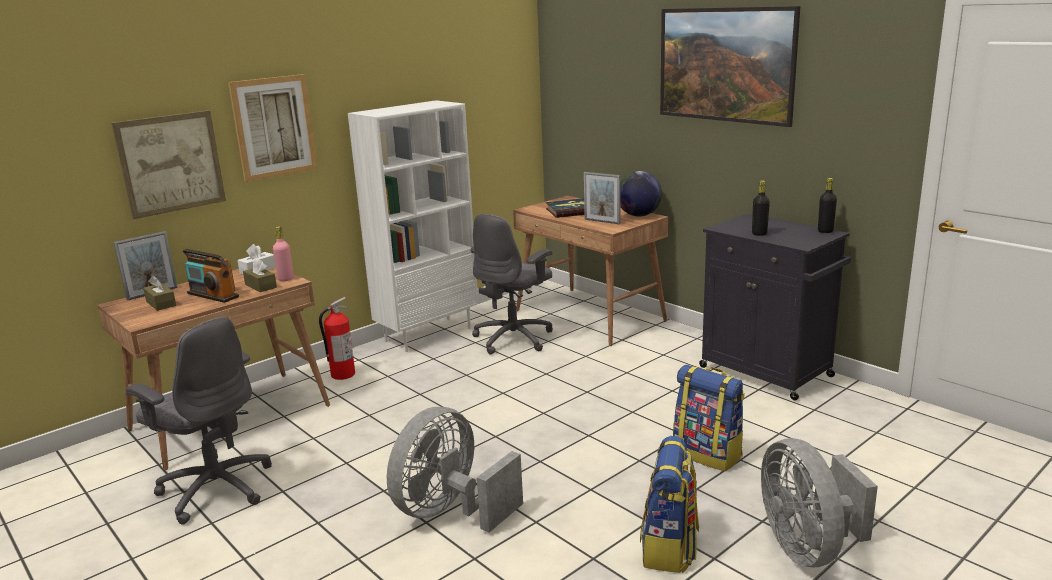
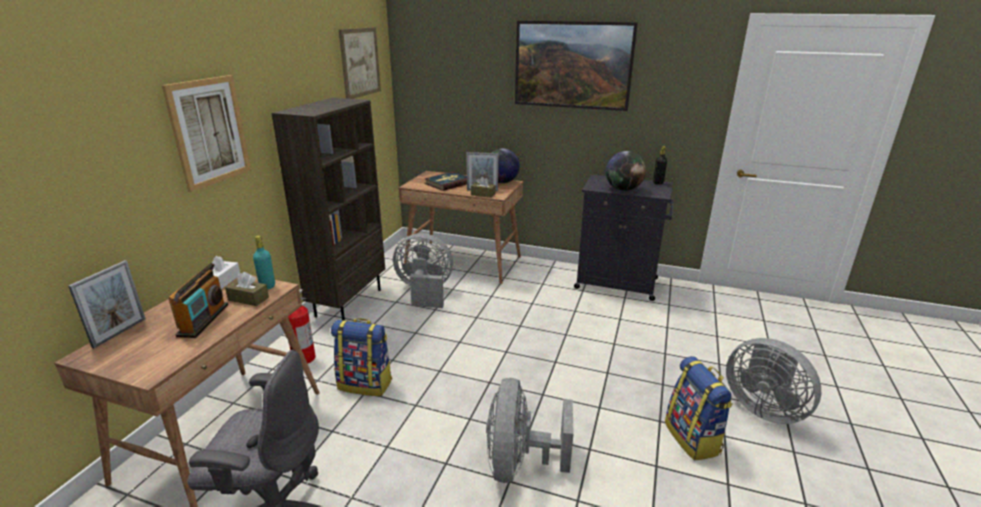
camera: 30 degrees left, 5 degrees up
picture [111,110,226,219] -> picture moved to [339,27,381,99]
brown tissue box [143,276,176,311] -> brown tissue box moved to [471,176,496,198]
radio [183,248,239,303] -> radio turned 90 degrees counterclockwise [168,263,228,338]
pink bottle [273,227,293,282] -> turquoise bottle [253,236,275,289]
white bookcase [348,100,479,352] -> brown bookcase [271,98,385,321]
grey office chair [470,214,553,355] -> grey fan [393,233,453,308]
backpack [673,365,745,471] -> backpack moved to [331,318,392,396]
black bottle [752,180,770,236] -> globe [606,151,646,191]

